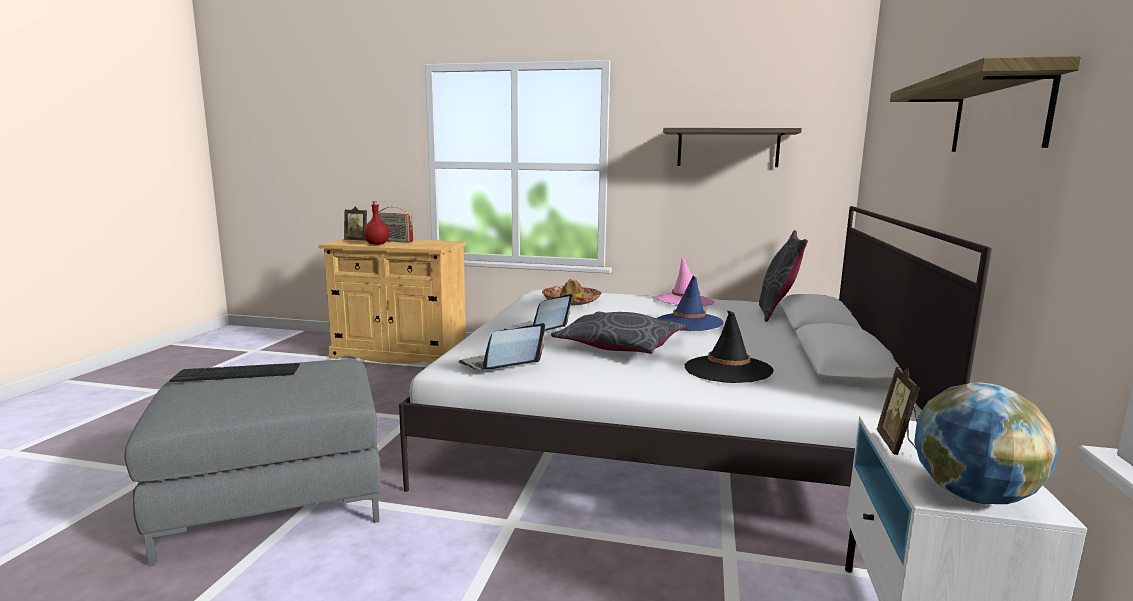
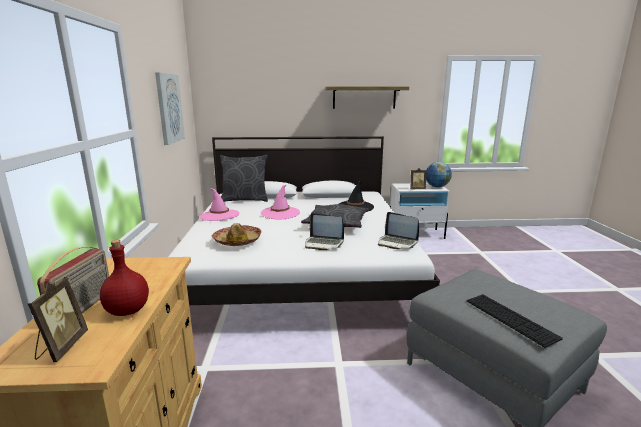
camera: 105 degrees left, 5 degrees up
blue hat [657,275,724,331] -> pink hat [261,185,300,219]
shelf [663,128,802,167] -> picture [155,72,185,145]

